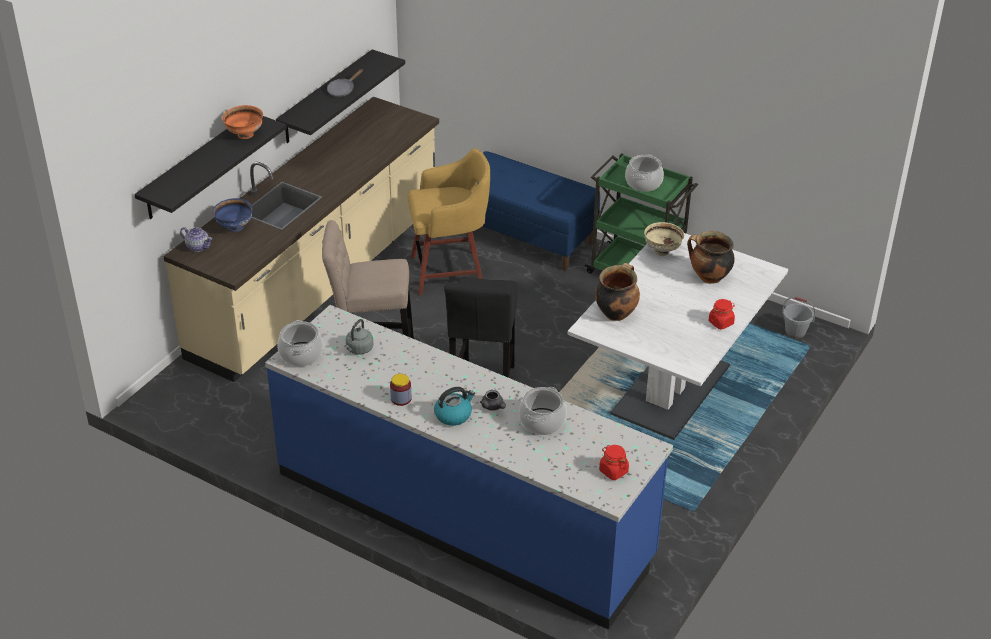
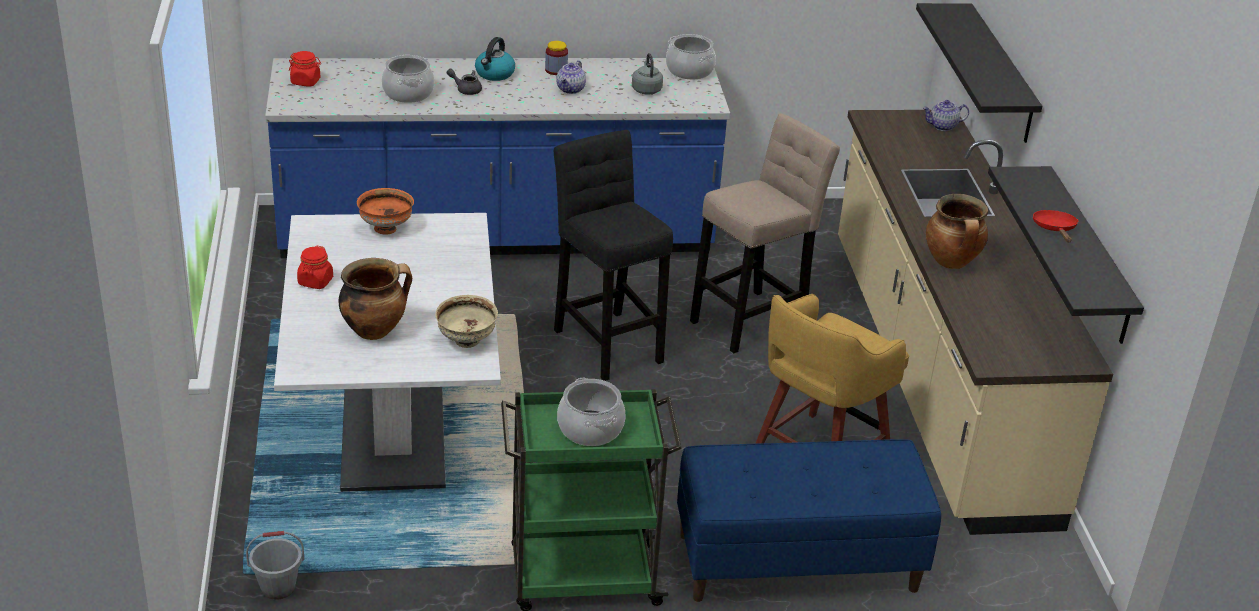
camera: 140 degrees right, 5 degrees down
blue bowl [212,198,253,232] -> none
orange bowl [222,105,263,139] -> orange bowl moved to [357,188,414,235]
grey frying pan [327,69,363,97] -> red frying pan [1033,210,1079,242]
cooking pot [595,263,640,321] -> cooking pot moved to [926,194,988,269]
none -> teapot [556,60,586,94]

